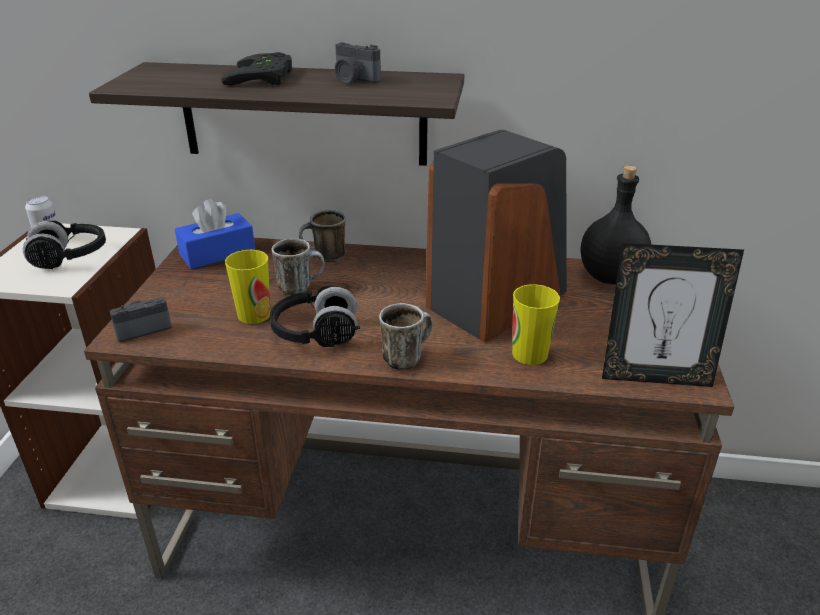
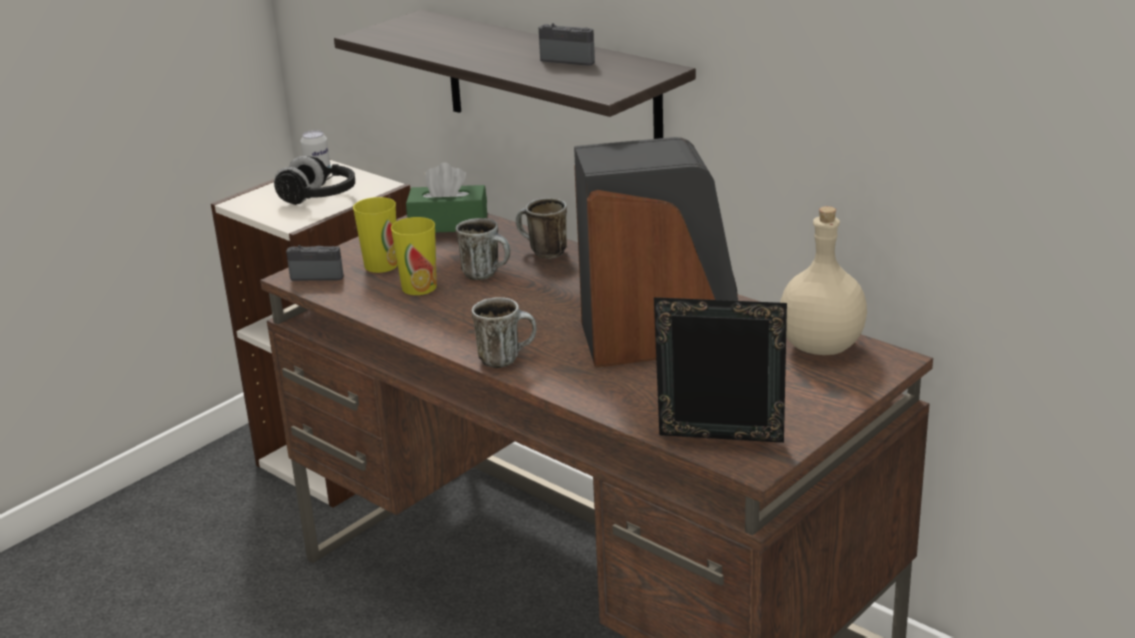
camera: 35 degrees right, 5 degrees down
blue tissue box [175,199,255,269] -> green tissue box [406,163,487,232]
black game controller [221,52,292,86] -> none
black headphones [269,285,360,347] -> none
camera [335,42,381,84] -> camera turned 135 degrees clockwise [539,23,595,66]
cup [512,284,560,365] -> cup moved to [353,197,398,273]
black bottle [581,165,651,284] -> beige bottle [780,206,867,355]
picture frame [602,243,744,387] -> picture frame turned 150 degrees clockwise [654,297,787,443]

